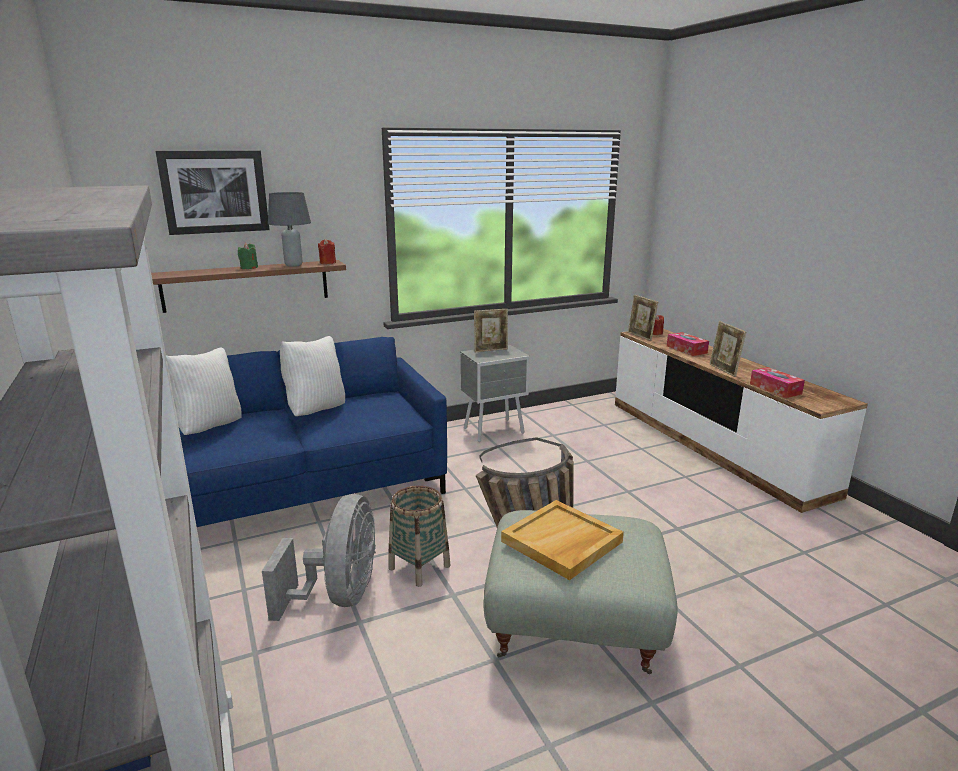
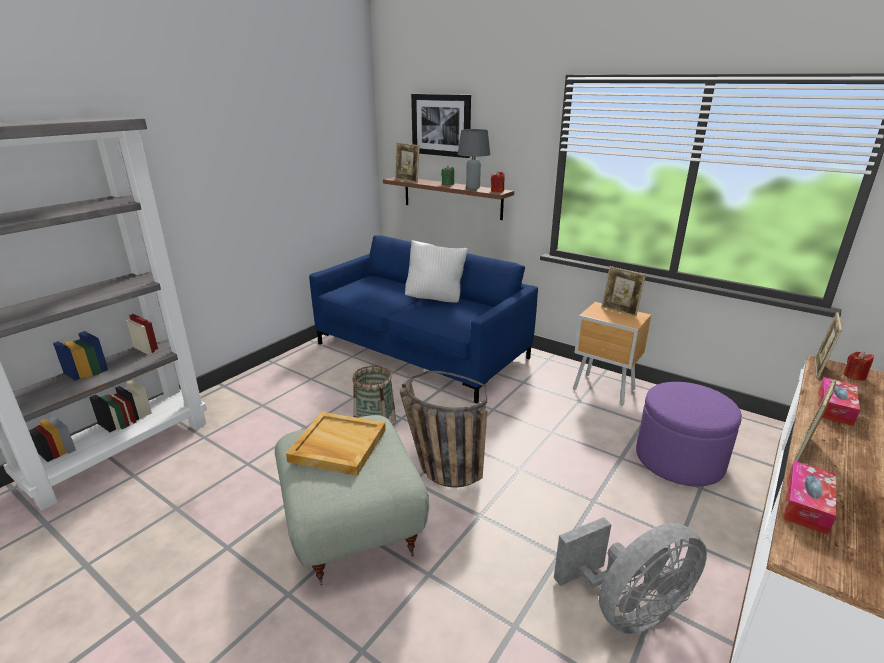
camera: 60 degrees right, 5 degrees up
white pillow [166,347,242,435] -> none
grey fan [262,494,376,621] -> grey fan moved to [554,517,707,634]
grey nightstand [460,345,530,442] -> brown nightstand [573,302,651,406]
none -> picture frame [395,142,420,183]
none -> purple ottoman [636,382,742,487]

